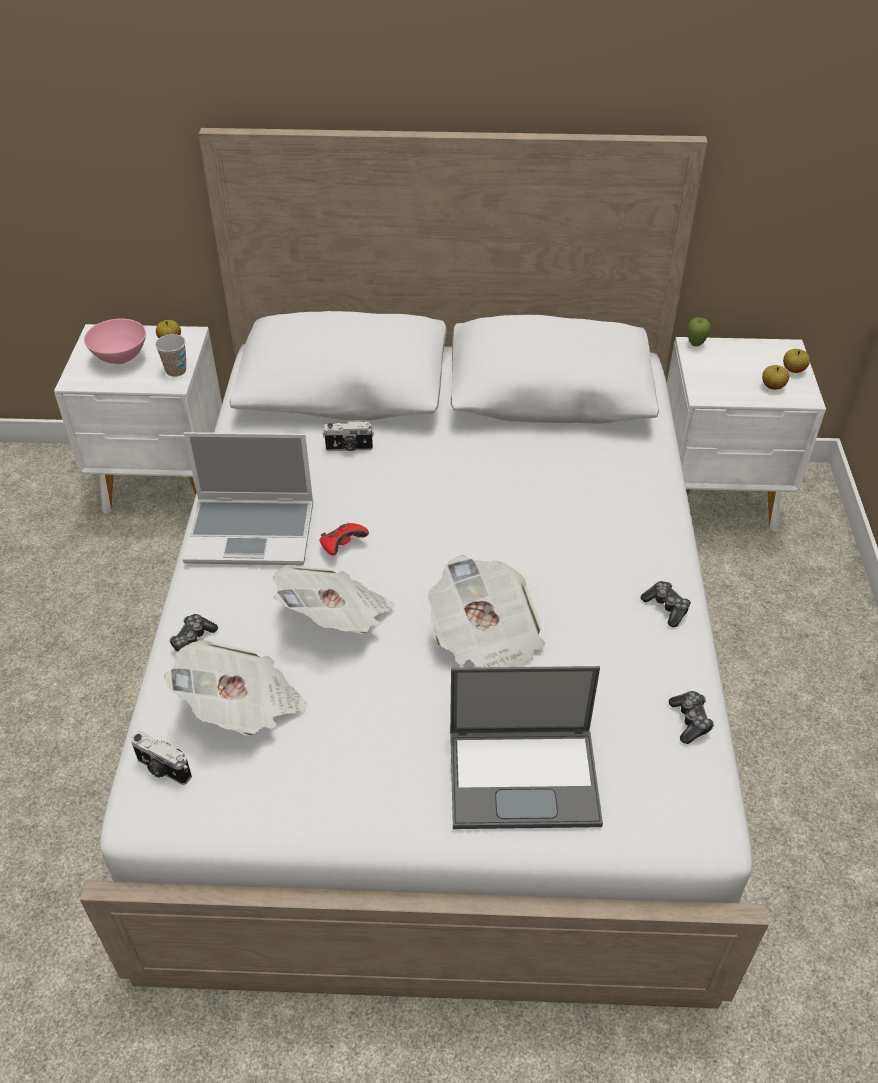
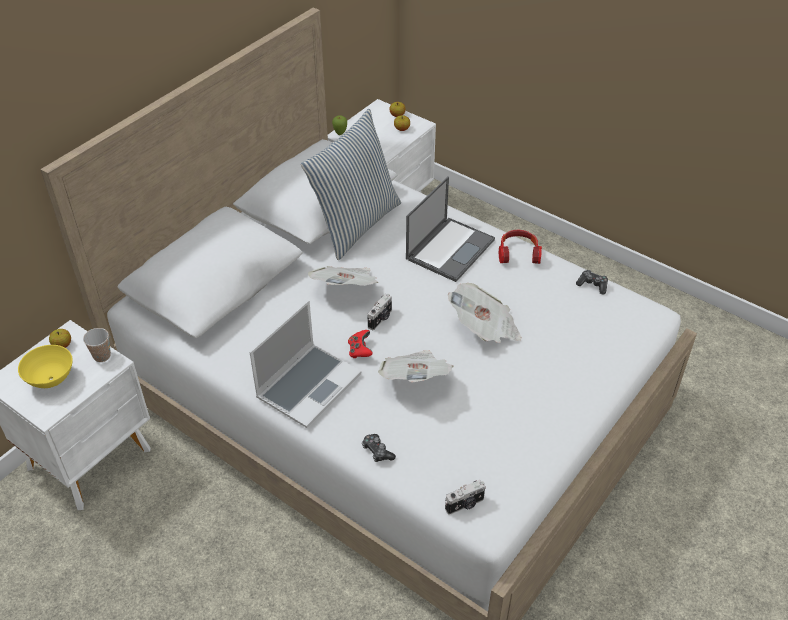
camera: 55 degrees left, 0 degrees up
pink bowl [84,319,146,364] -> yellow bowl [18,345,73,388]
newspaper [164,640,307,735] -> newspaper moved to [308,266,378,286]
camera [323,422,374,451] -> camera moved to [367,294,392,330]
laptop [450,666,603,829] -> laptop moved to [406,176,495,282]
game controller [641,581,691,627] -> headphones [499,230,542,264]
none -> pillow [301,109,401,260]

